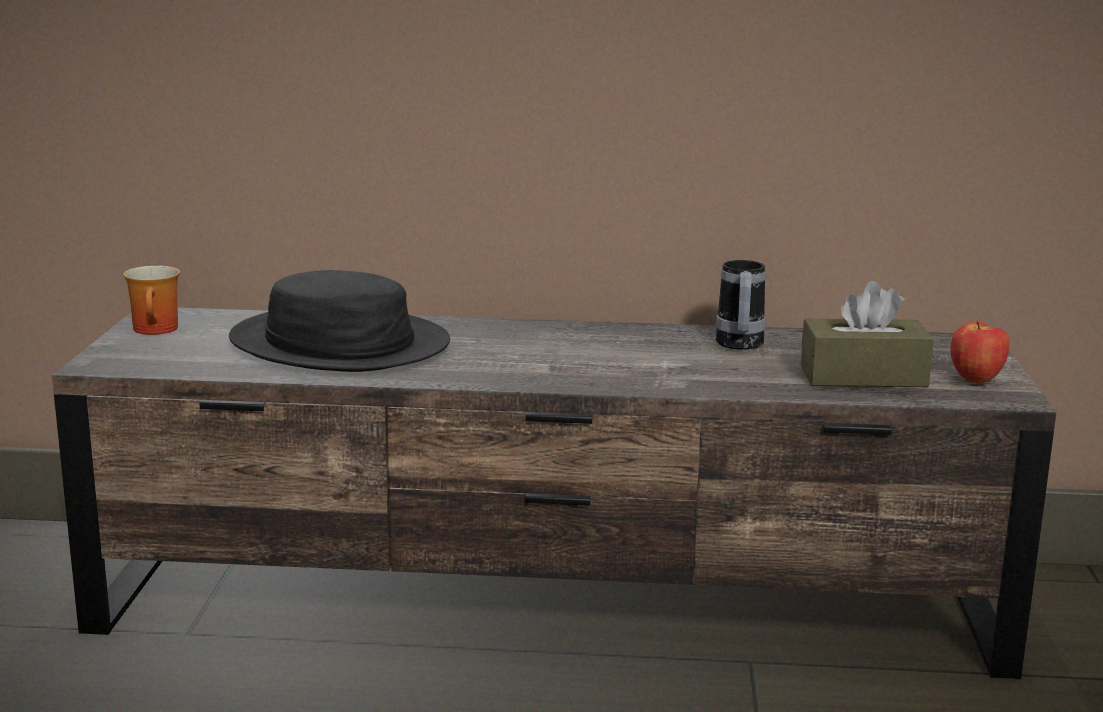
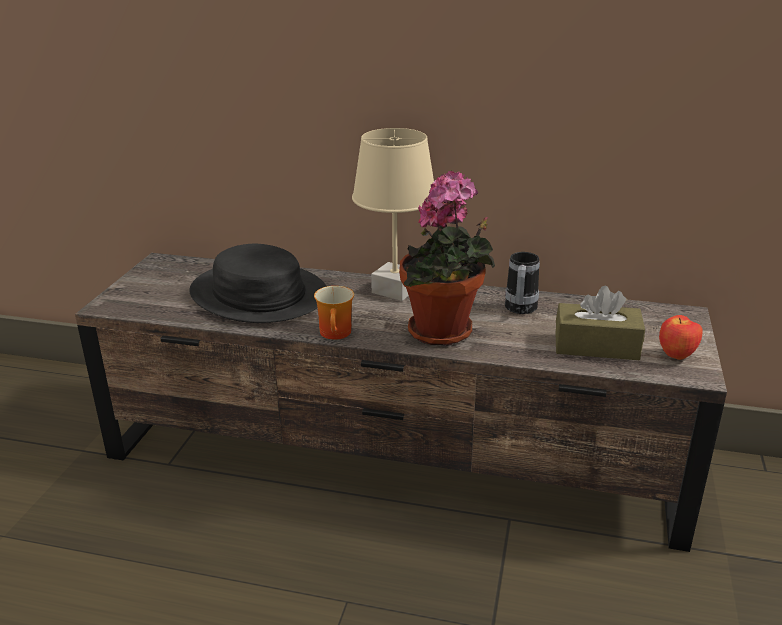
camera: 10 degrees right, 10 degrees up
mug [123,265,180,335] -> mug moved to [314,286,354,340]
none -> beige table lamp [352,128,434,301]
none -> potted plant [399,171,495,346]

